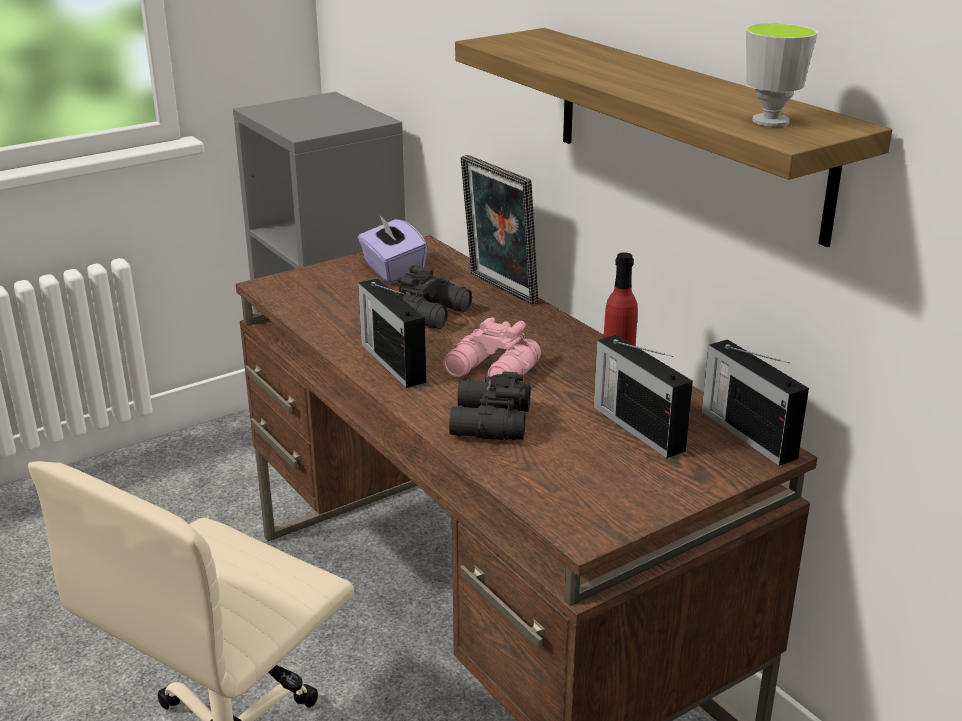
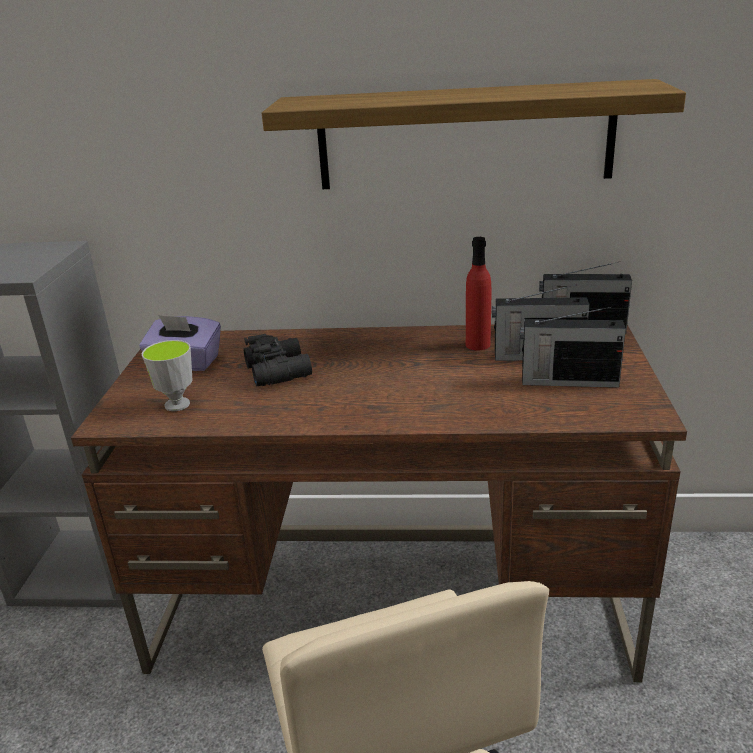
camera: 50 degrees left, 0 degrees up
radio [358,278,426,388] -> radio moved to [520,307,626,388]
pink binoculars [443,317,541,378] -> none
black binoculars [449,371,531,441] -> none
picture frame [460,155,538,305] -> none
cup [746,23,818,126] -> cup moved to [142,340,192,411]

